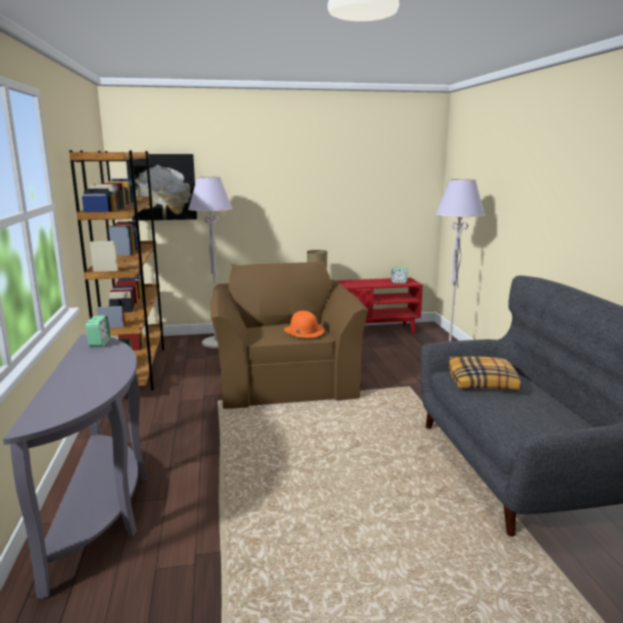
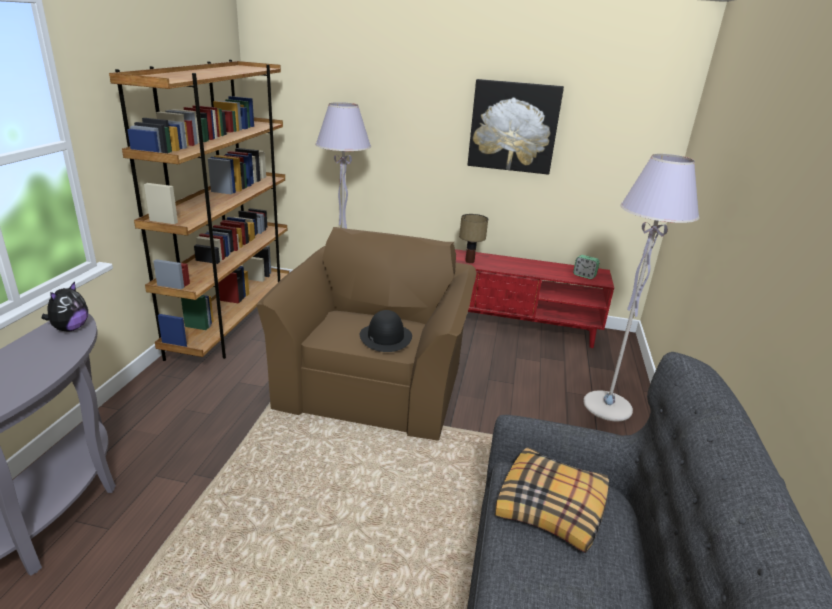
camera: 20 degrees right, 10 degrees up
alarm clock [86,315,111,347] -> plush toy [42,281,88,332]
picture [126,154,197,221] -> picture moved to [468,79,564,175]
orange hat [284,311,324,338] -> black hat [360,310,412,352]

